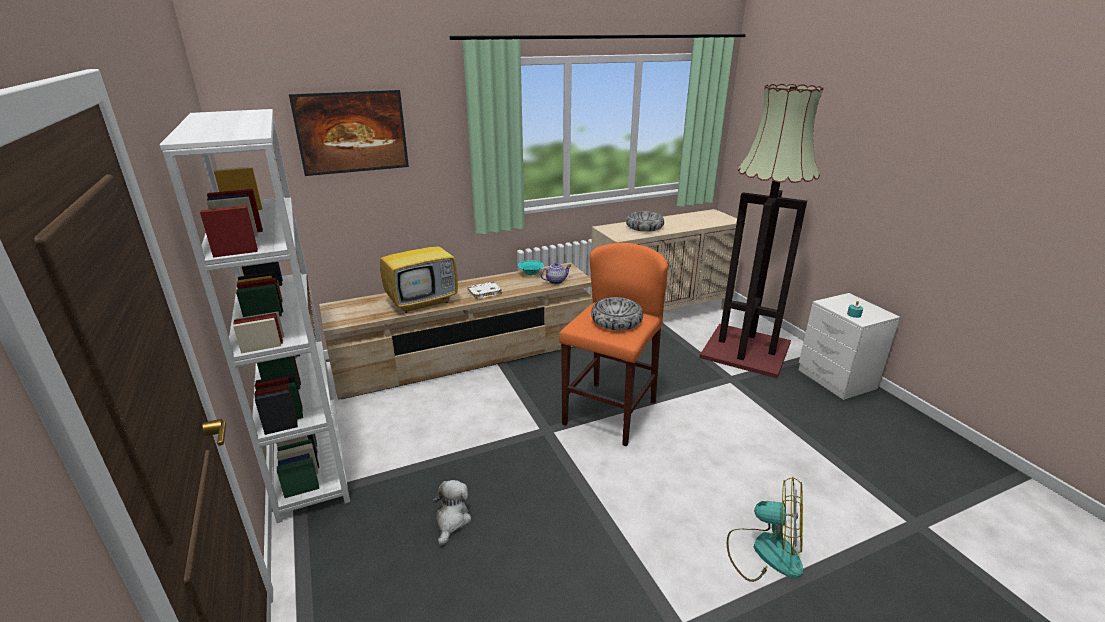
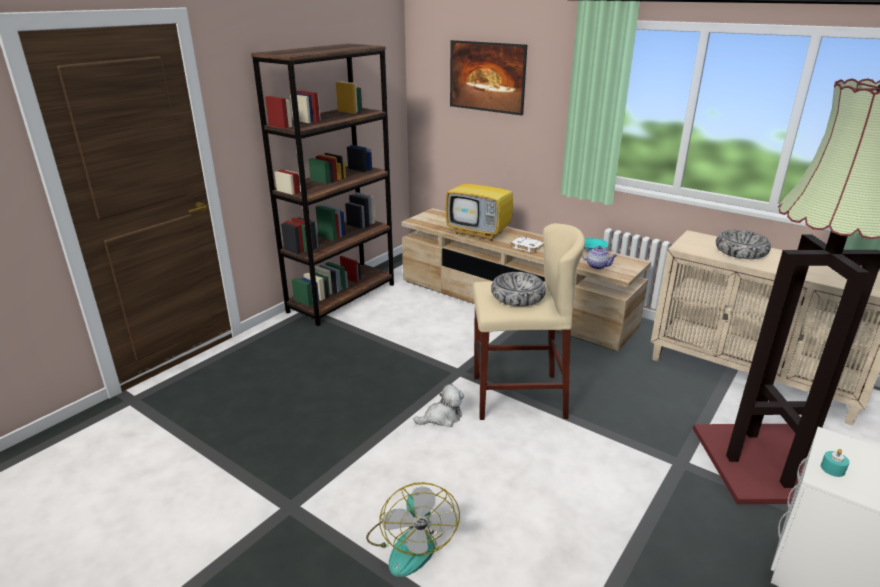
camera: 60 degrees right, 0 degrees up
white bookcase [160,109,350,523] -> brown bookcase [251,44,394,326]
plush toy [433,480,471,546] -> plush toy moved to [413,384,464,427]
orange stool [559,243,668,446] -> beige stool [472,223,585,420]

